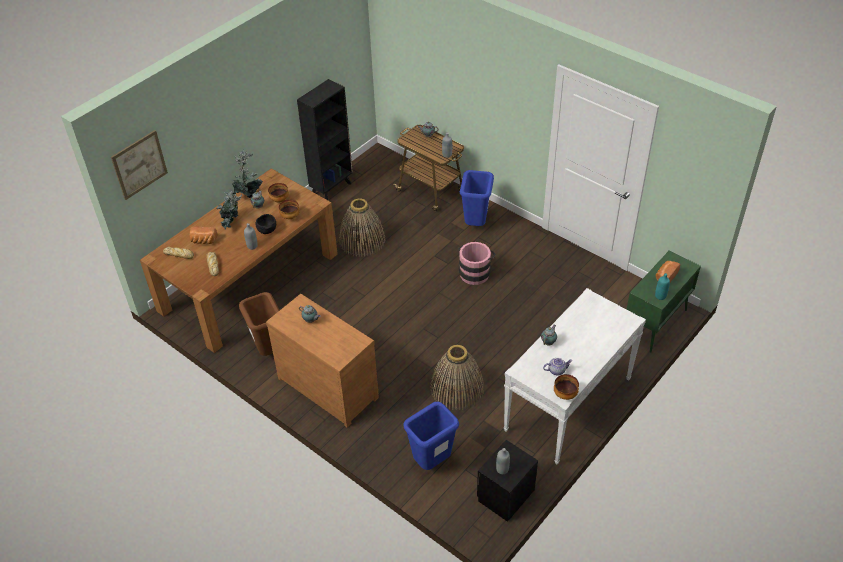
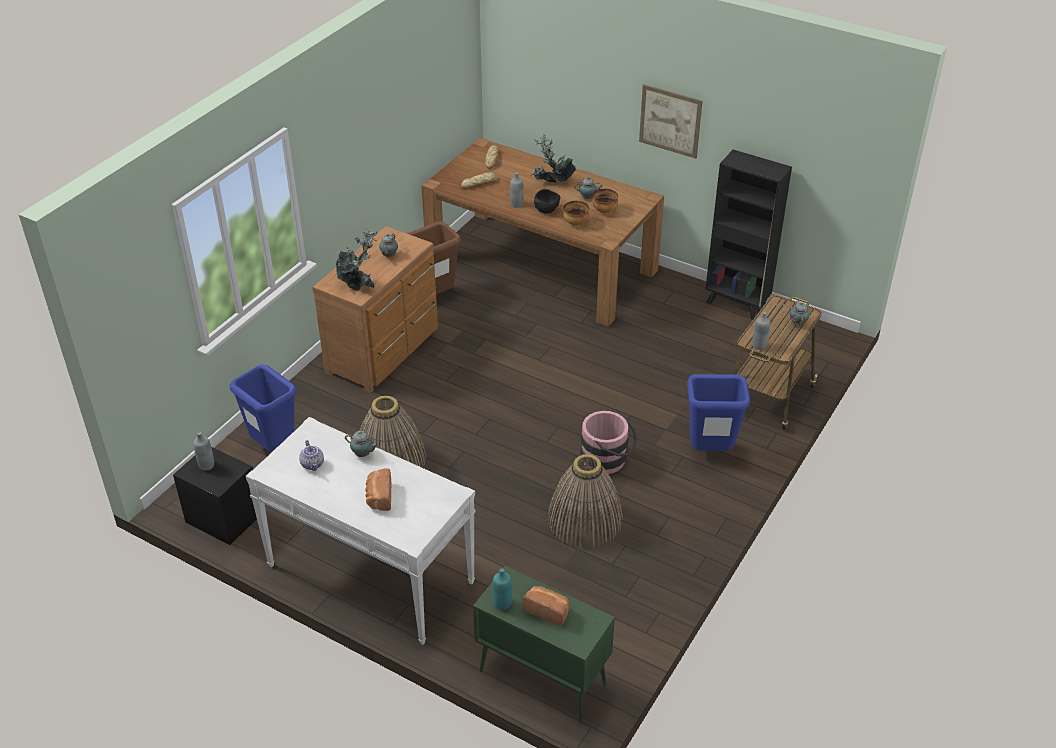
camera: 80 degrees right, 5 degrees down
picture [111,130,168,200] -> picture moved to [639,84,703,159]
bread [189,227,217,244] -> bread moved to [365,468,391,511]
potted plant [232,149,263,198] -> potted plant moved to [336,229,378,291]
basket [340,198,385,257] -> basket moved to [548,454,622,548]
bowl [554,374,579,400] -> none

